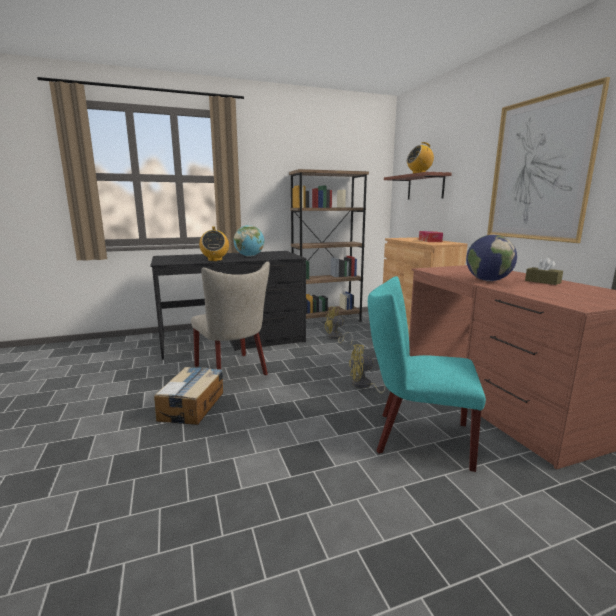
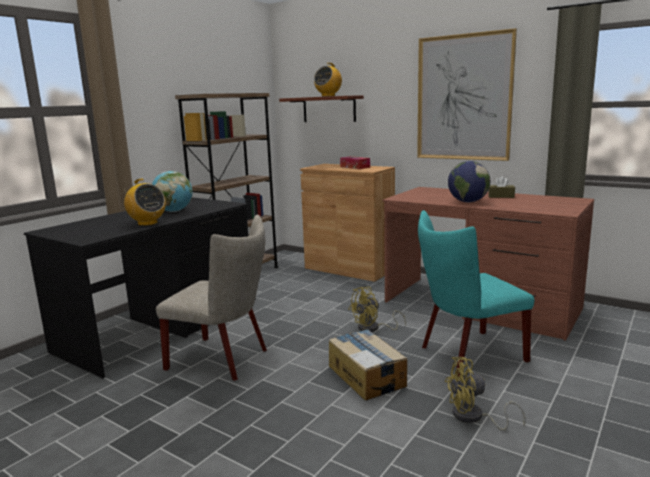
camera: 35 degrees left, 0 degrees up
cardboard box [154,367,223,425] -> cardboard box moved to [329,329,407,400]
yellow fan [325,306,353,343] -> yellow fan moved to [445,357,526,431]

